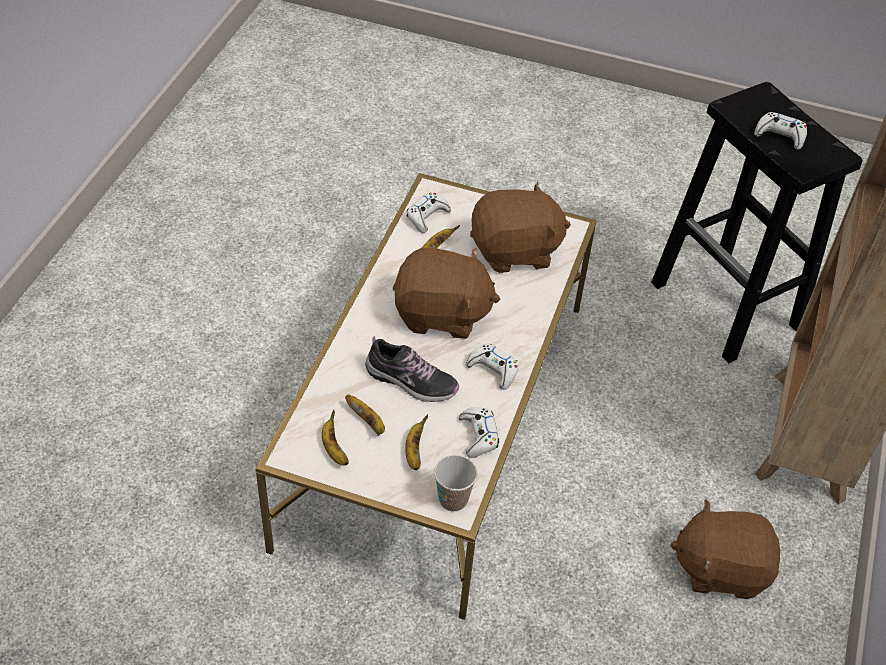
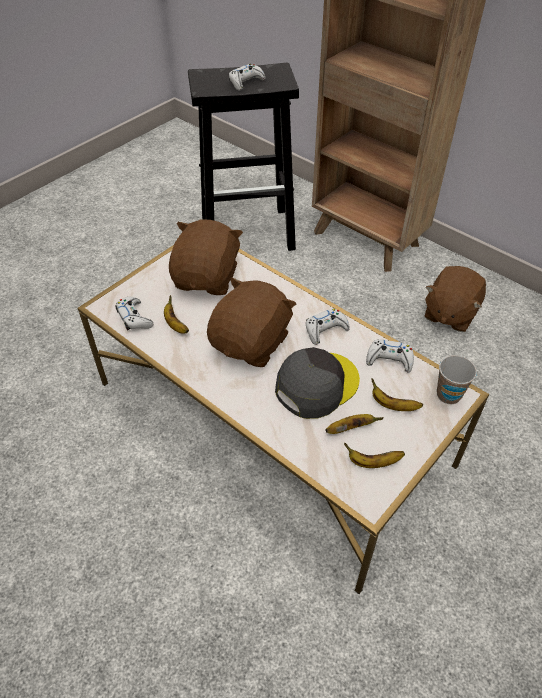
camera: 65 degrees left, 0 degrees up
shoe [365,336,459,402] -> grey cap [275,347,360,419]

